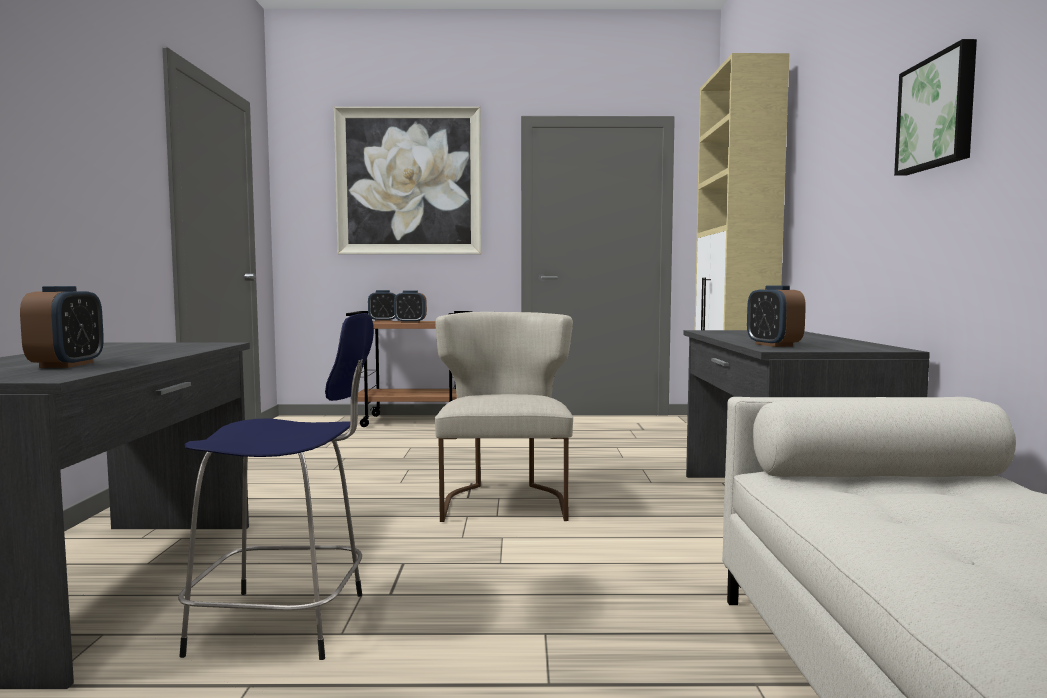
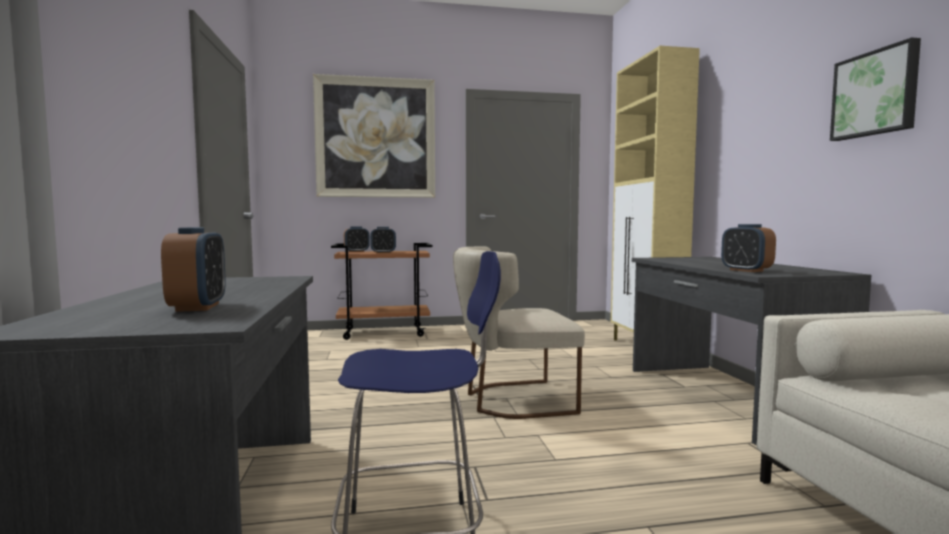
camera: 10 degrees left, 0 degrees up
beige chair [435,312,573,522] -> beige chair turned 90 degrees counterclockwise [453,246,585,419]

